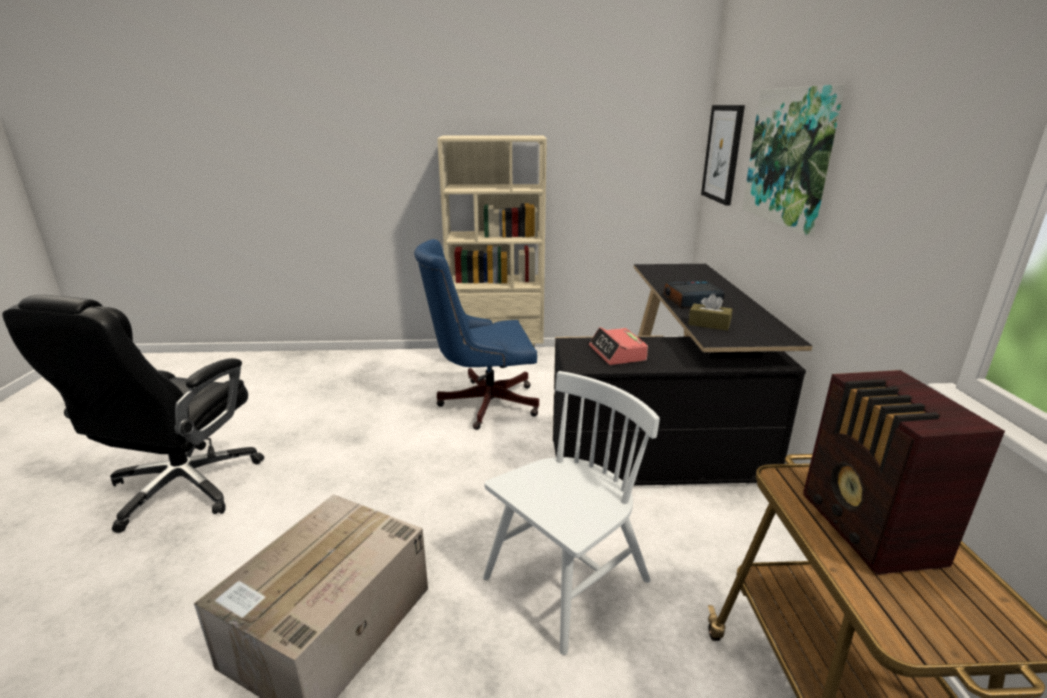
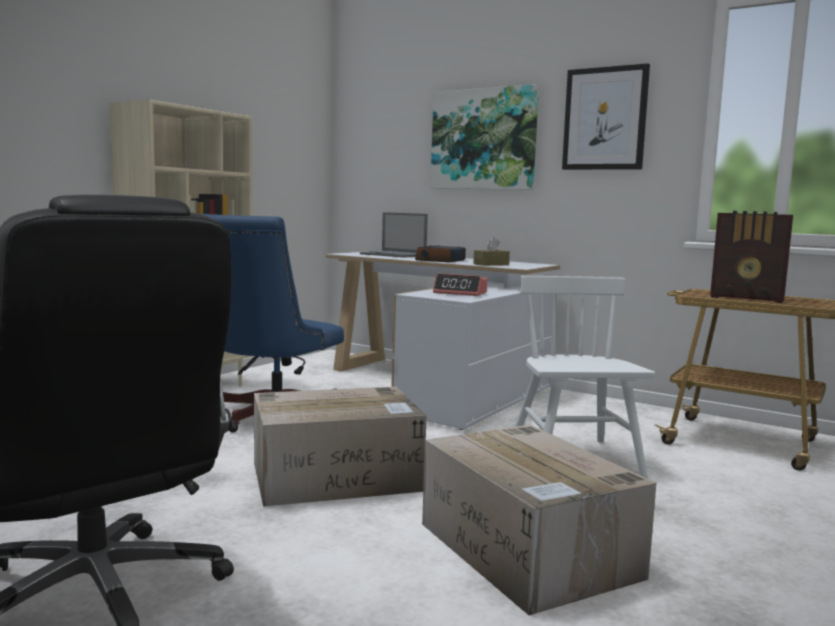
camera: 55 degrees left, 15 degrees down
black desk [553,264,813,486] -> white desk [326,251,560,430]
picture [701,105,745,206] -> picture moved to [562,63,650,170]
none -> cardboard box [254,386,427,507]
none -> laptop [360,212,428,258]

